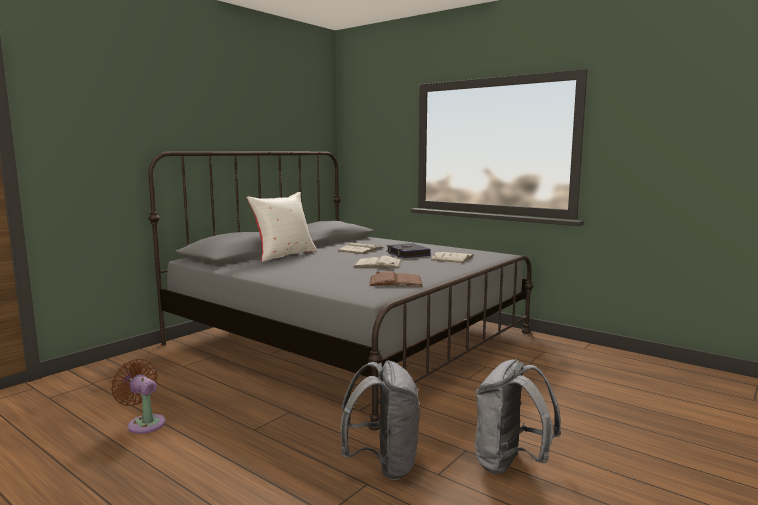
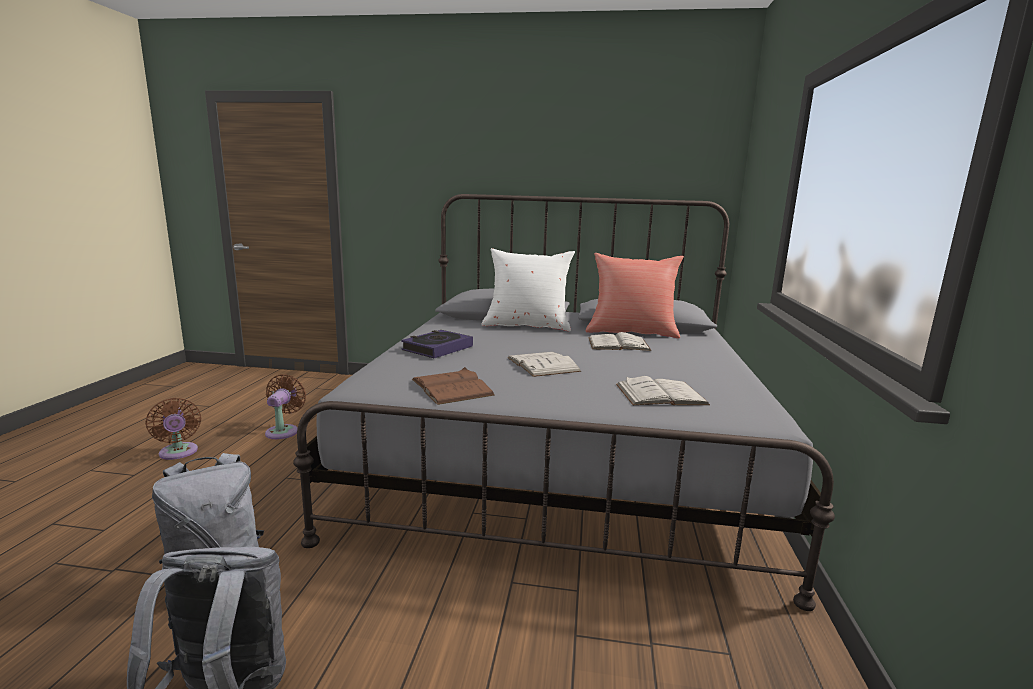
camera: 60 degrees right, 5 degrees up
book [386,243,431,258] -> book moved to [401,330,473,358]
none -> brown fan [145,398,201,460]
none -> red pillow [585,253,684,339]

